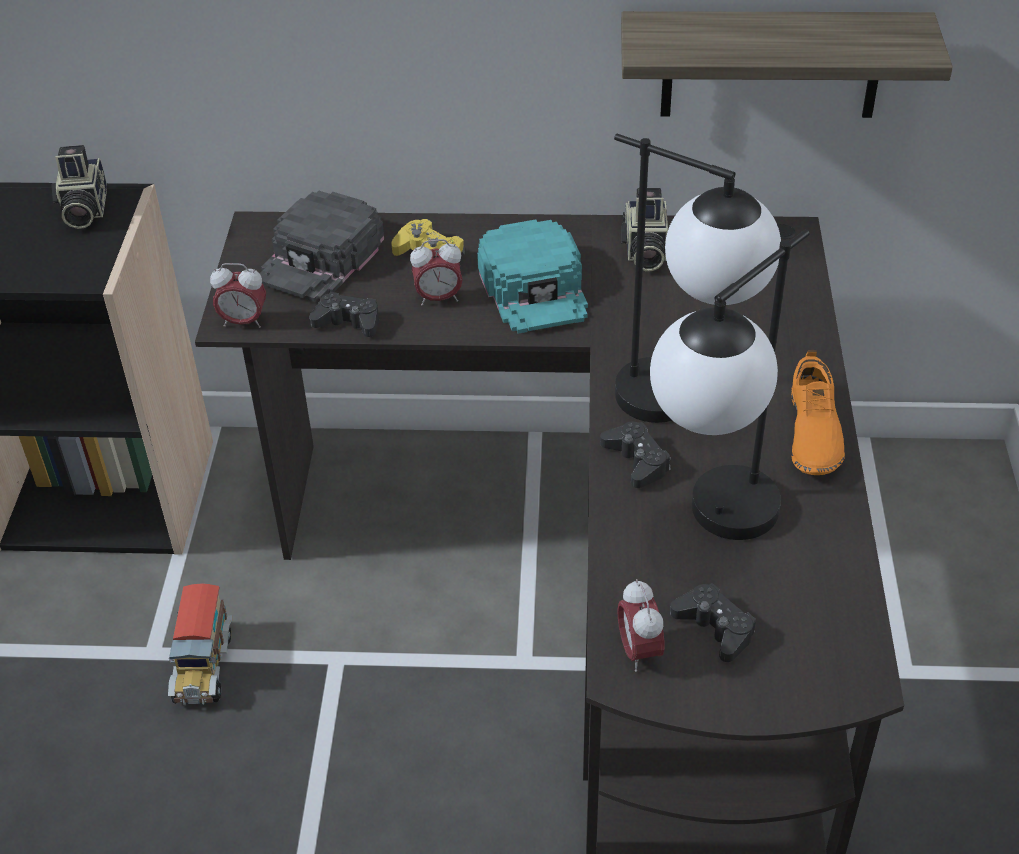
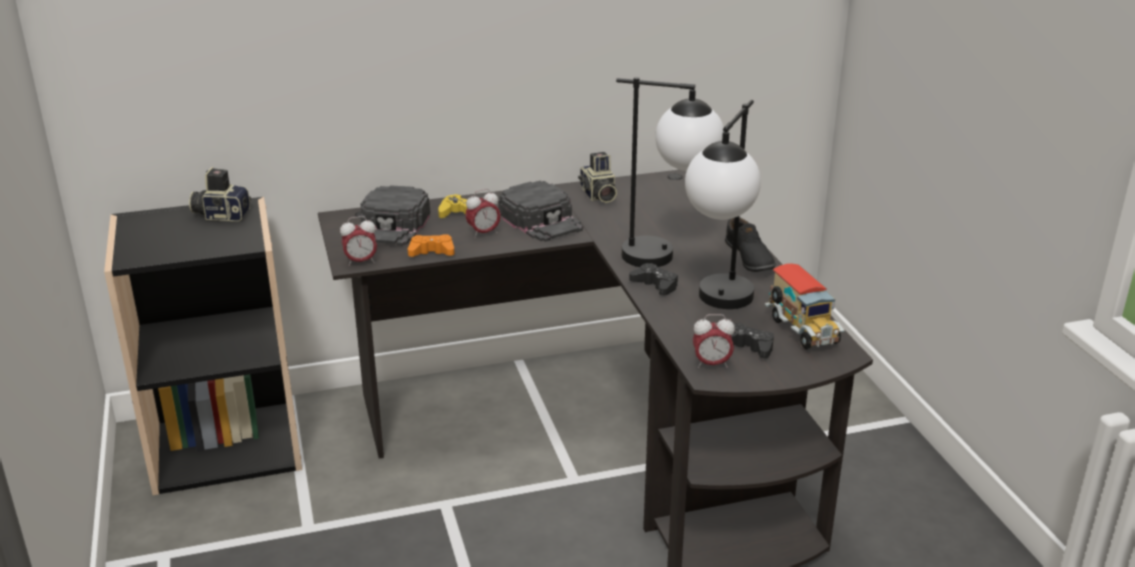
camera: 20 degrees left, 15 degrees down
camera [51,145,107,229] -> camera turned 120 degrees clockwise [189,167,251,221]
toy truck [168,583,232,705] -> toy truck moved to [765,263,845,350]
black game controller [309,292,379,337] -> orange game controller [408,234,455,257]
turquoise cap [477,220,588,334] -> black cap [498,181,583,242]
alarm clock [617,579,664,672] -> alarm clock turned 60 degrees counterclockwise [693,314,735,368]
shelf [621,11,953,118] -> none
orange shoe [791,350,845,475] -> black shoe [725,217,776,272]

